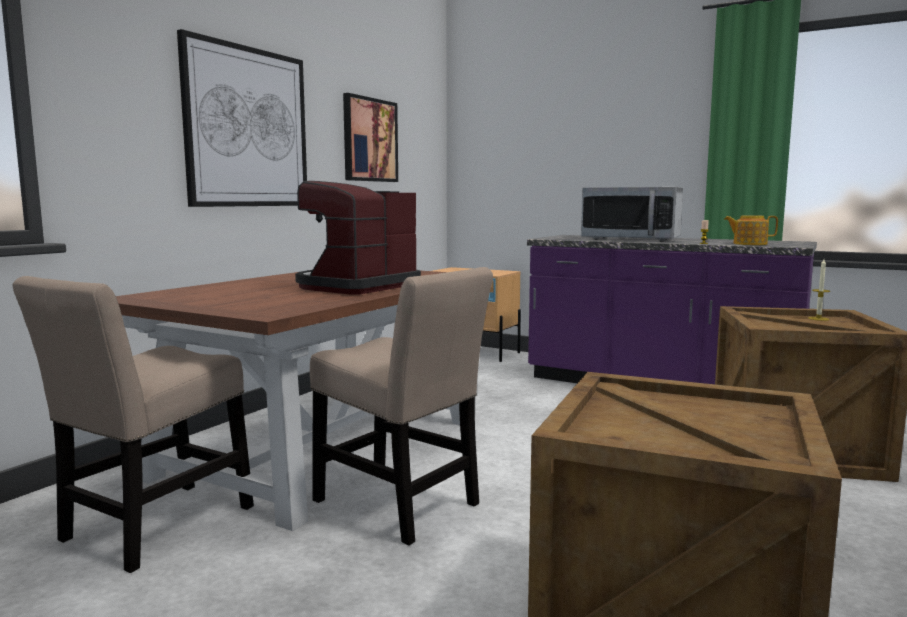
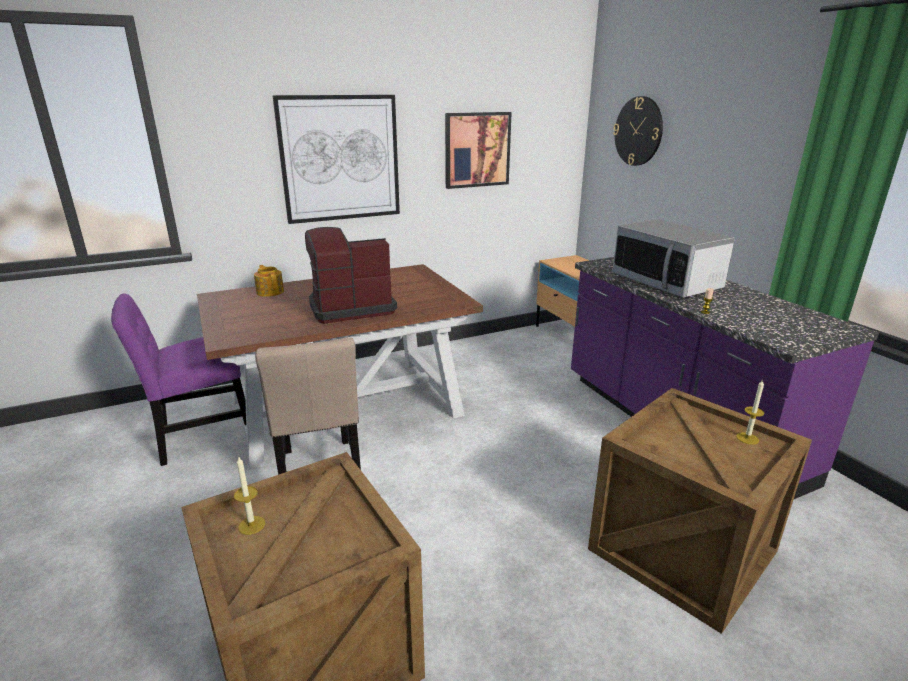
camera: 35 degrees right, 15 degrees up
beige chair [13,276,254,573] -> purple chair [111,293,246,466]
teapot [724,215,778,245] -> teapot moved to [254,265,284,297]
none -> candle [234,457,265,535]
none -> wall clock [613,96,663,166]

